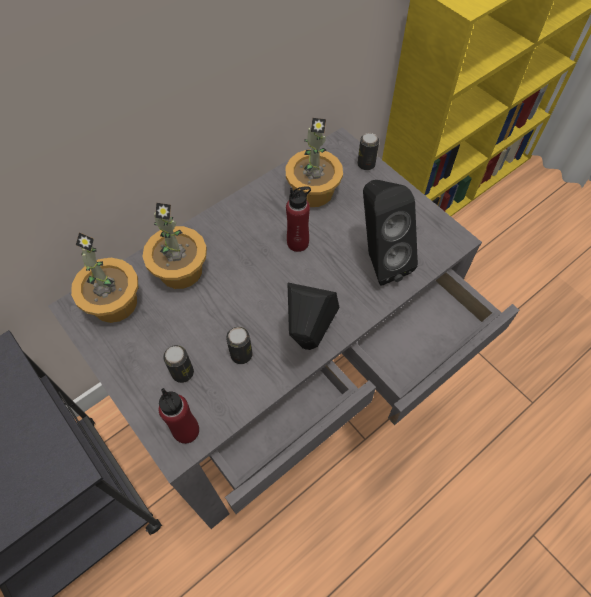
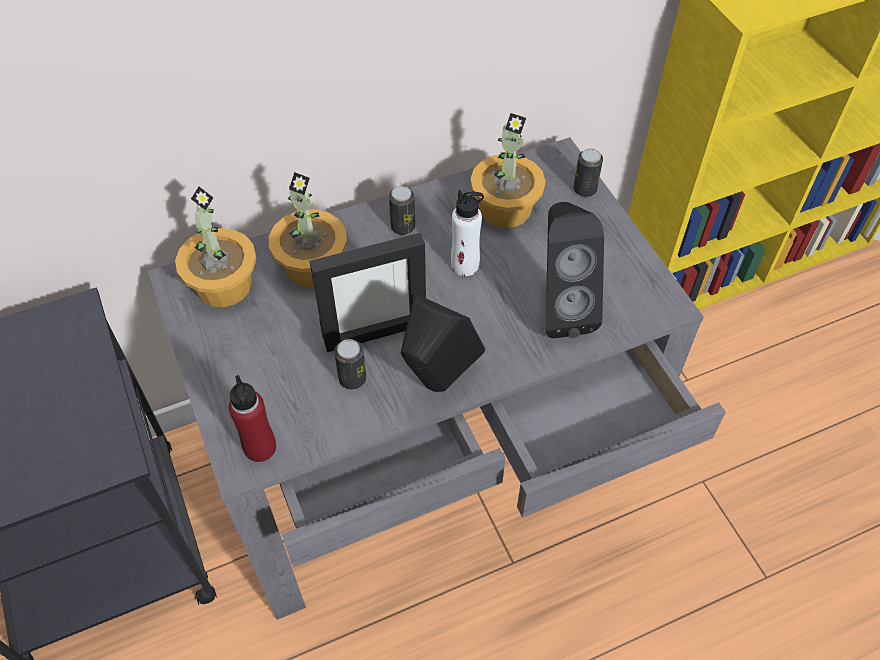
camera: 15 degrees right, 5 degrees down
can [163,345,194,383] -> can moved to [389,186,415,235]
red bottle [286,186,311,252] -> white bottle [451,190,484,276]
none -> picture frame [309,233,426,352]

